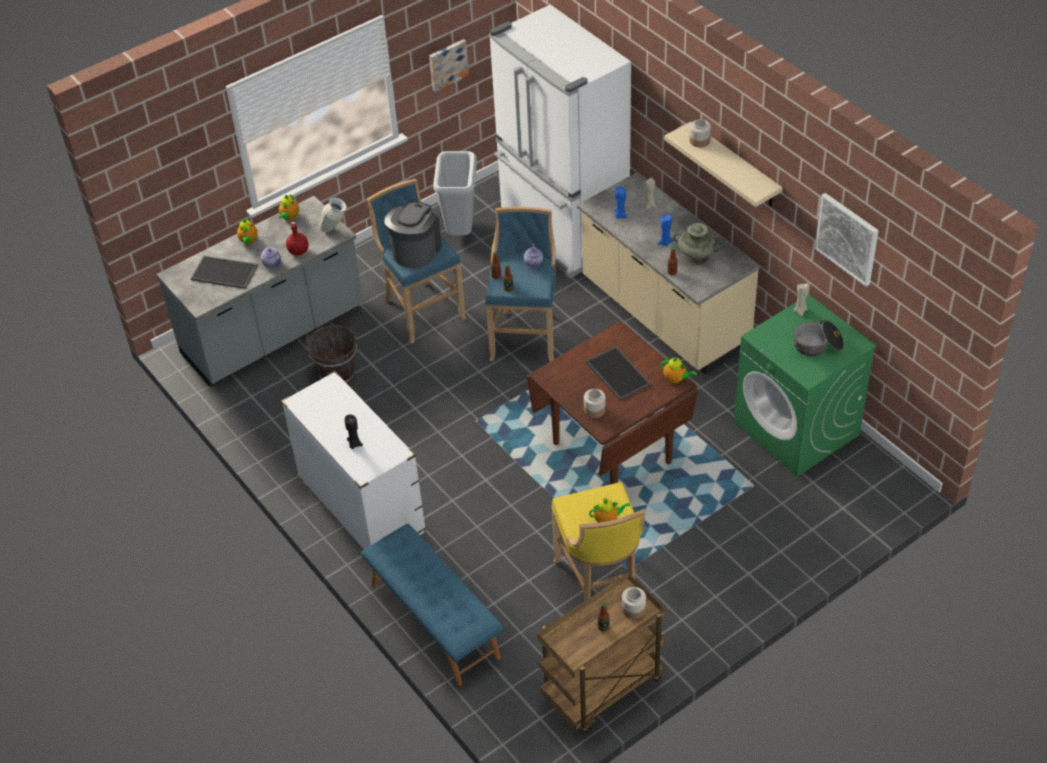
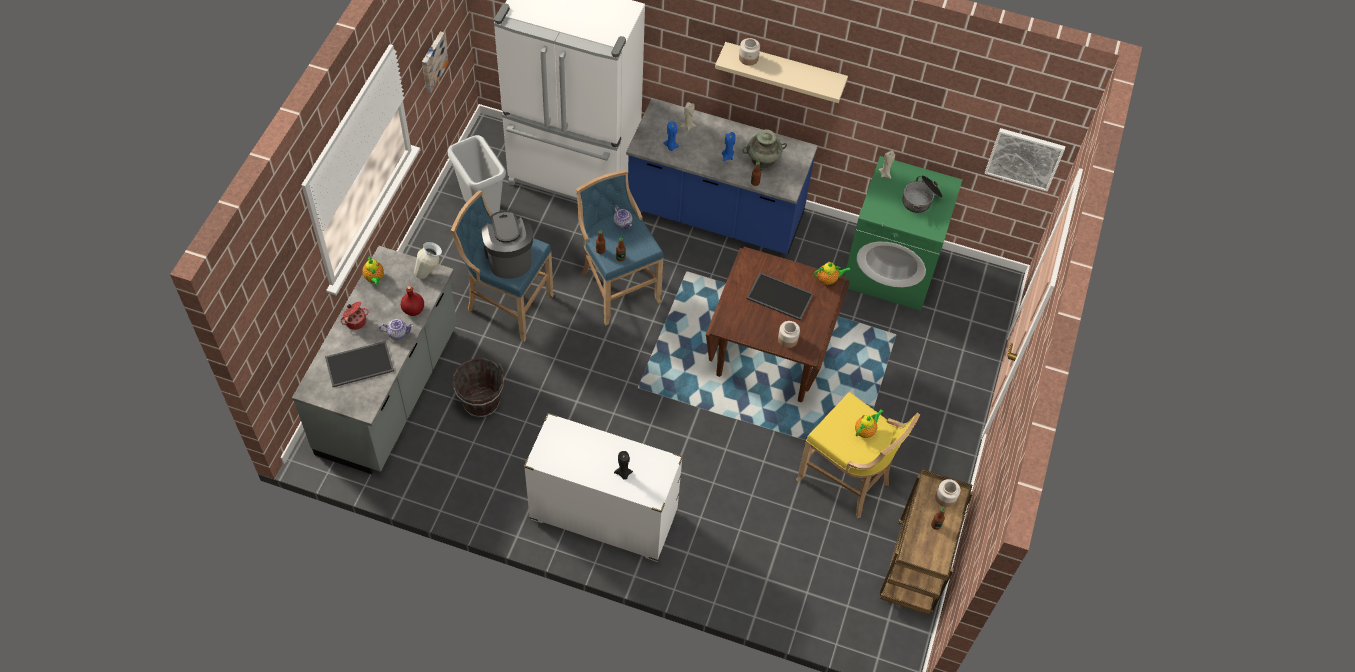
camera: 40 degrees left, 10 degrees up
teapot [237,218,258,244] -> cooking pot [340,301,369,330]
blue bench [361,524,503,686] -> none
beige counter [577,172,760,374] -> blue counter [626,98,818,254]
picture [815,193,879,287] -> picture moved to [984,128,1065,191]

